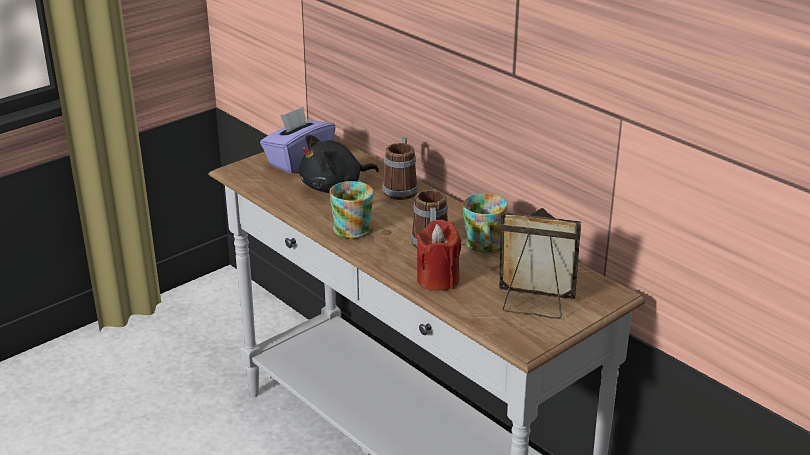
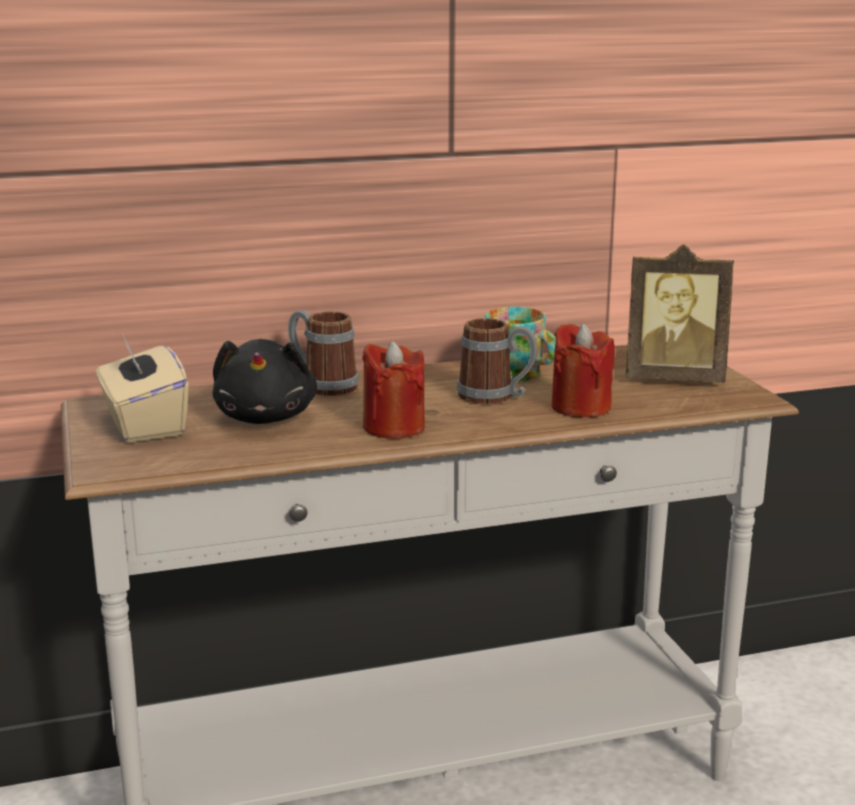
camera: 65 degrees left, 10 degrees down
purple tissue box [260,107,336,174] -> beige tissue box [96,332,189,443]
mug [330,181,374,239] -> red candle [362,341,425,439]
picture frame [499,208,581,319] -> picture frame turned 120 degrees counterclockwise [626,244,734,382]

